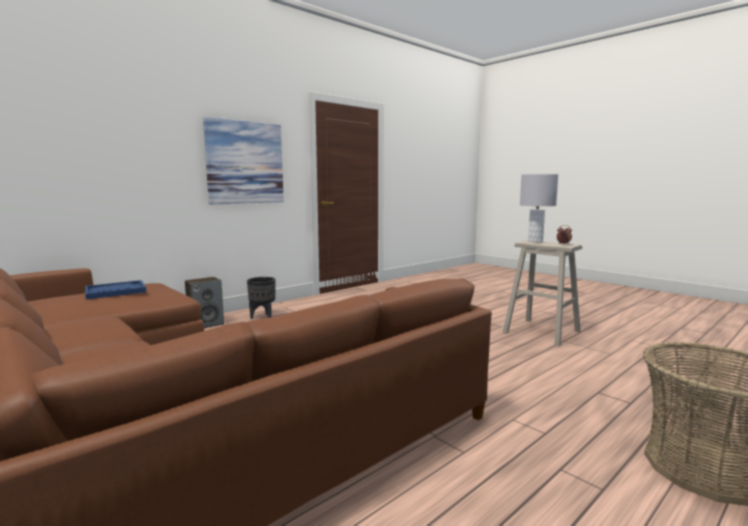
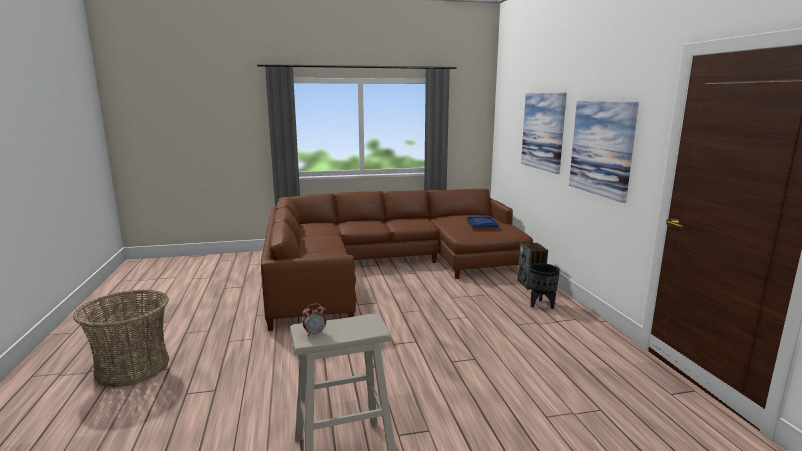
camera: 120 degrees right, 5 degrees up
grey table lamp [520,174,559,242] -> none
none -> picture [521,93,567,174]

